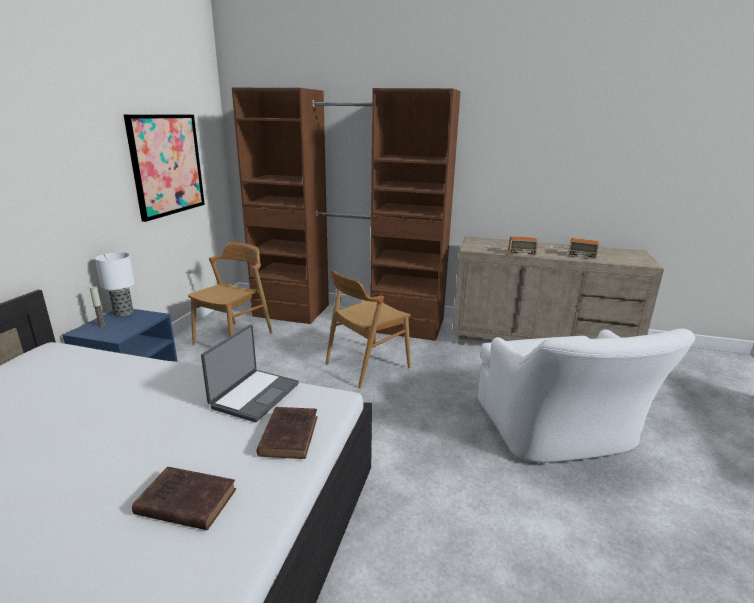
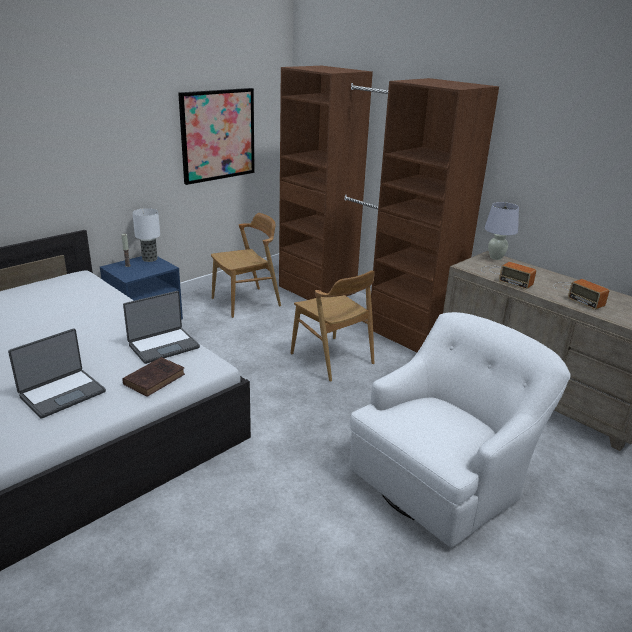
camera: 30 degrees right, 5 degrees up
brown book [132,467,236,530] -> laptop [8,328,106,419]
brown chair [326,270,411,388] -> brown chair turned 120 degrees counterclockwise [291,271,375,382]
white armchair [478,328,696,463] -> white armchair turned 150 degrees counterclockwise [349,312,571,547]
none -> white table lamp [484,202,519,260]

